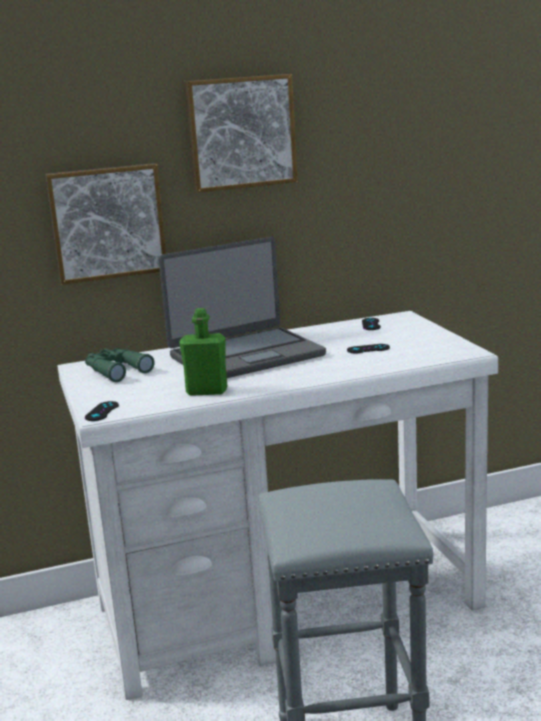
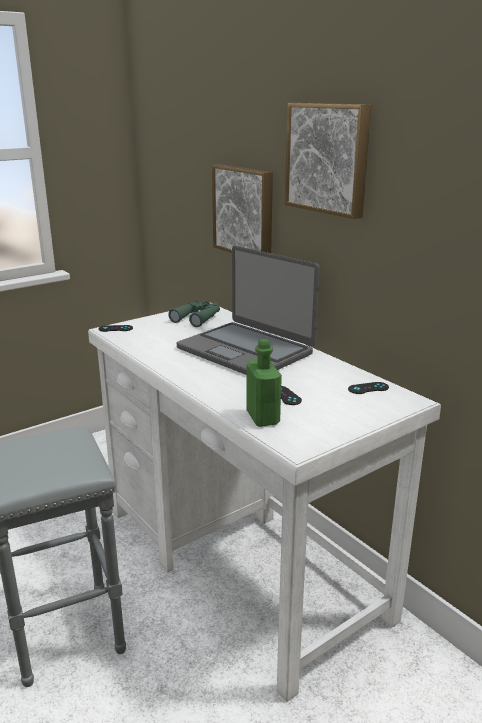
camera: 70 degrees right, 5 degrees up
green bottle [179,308,227,396] -> green bottle moved to [246,339,282,427]

